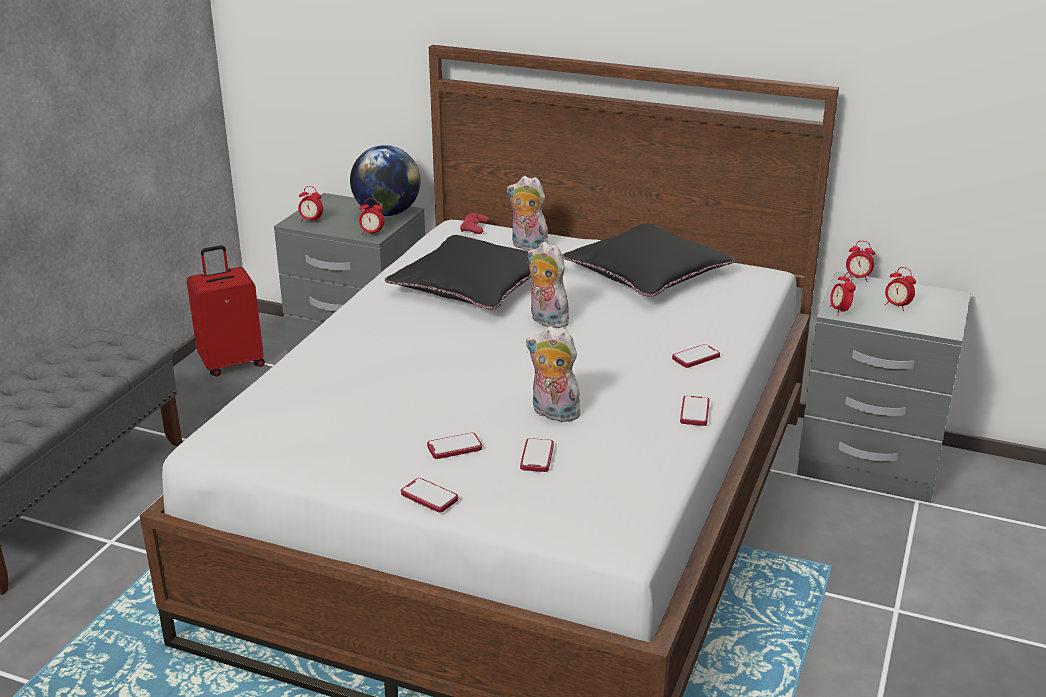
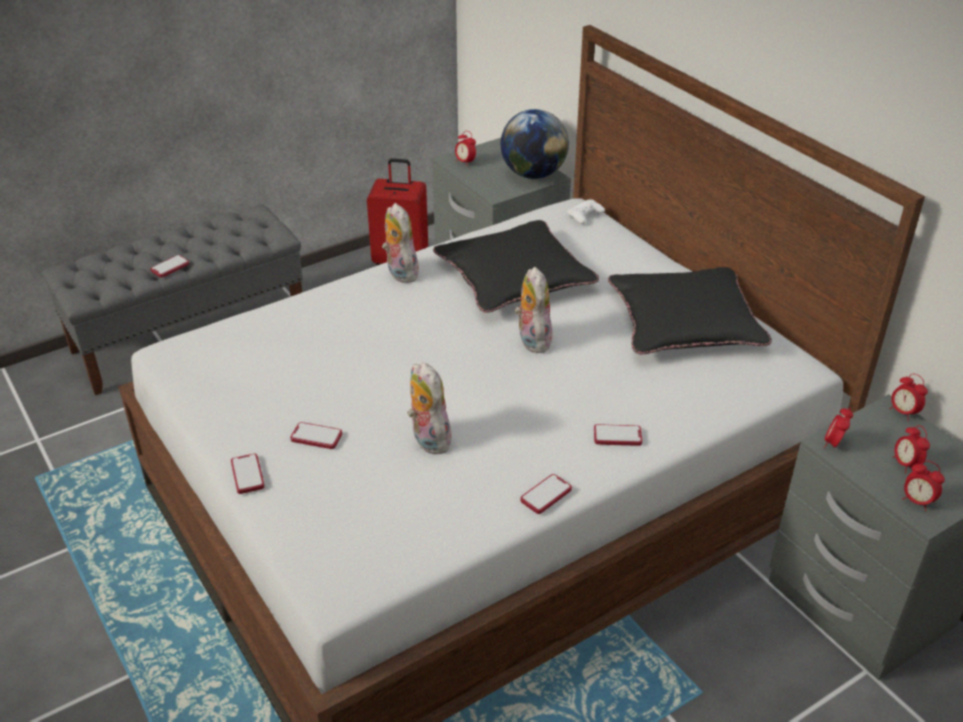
camera: 35 degrees right, 10 degrees up
alarm clock [359,198,384,236] -> alarm clock moved to [902,460,945,511]
red game controller [460,213,489,234] -> white game controller [567,199,605,224]
plush toy [507,176,548,251] -> plush toy moved to [382,203,419,283]
phone [520,438,554,472] -> phone moved to [151,255,189,278]

